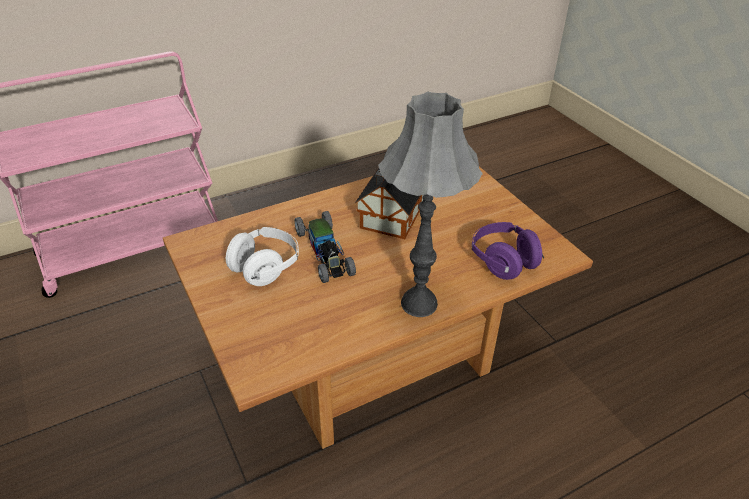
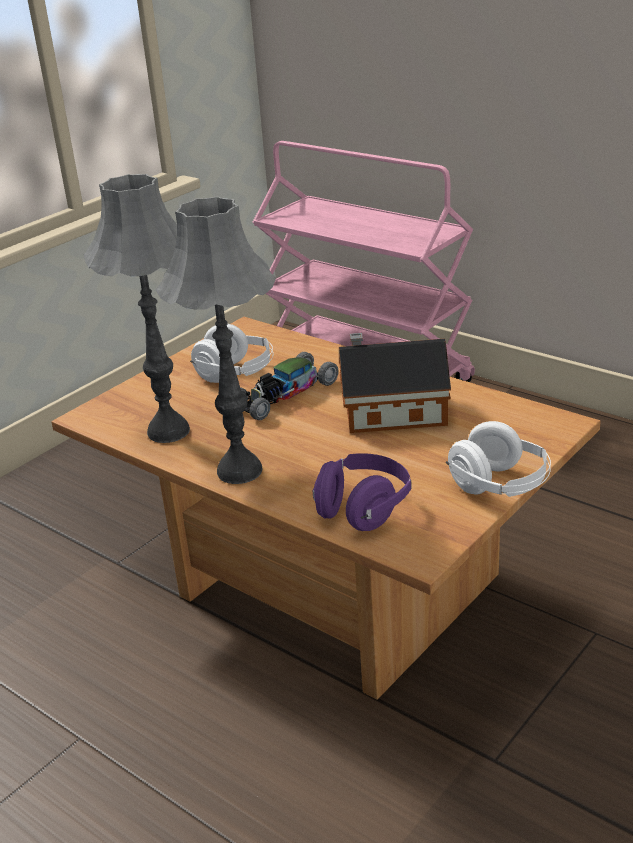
camera: 70 degrees right, 10 degrees down
none -> grey table lamp [84,174,190,443]
none -> white headphones [446,421,551,497]

